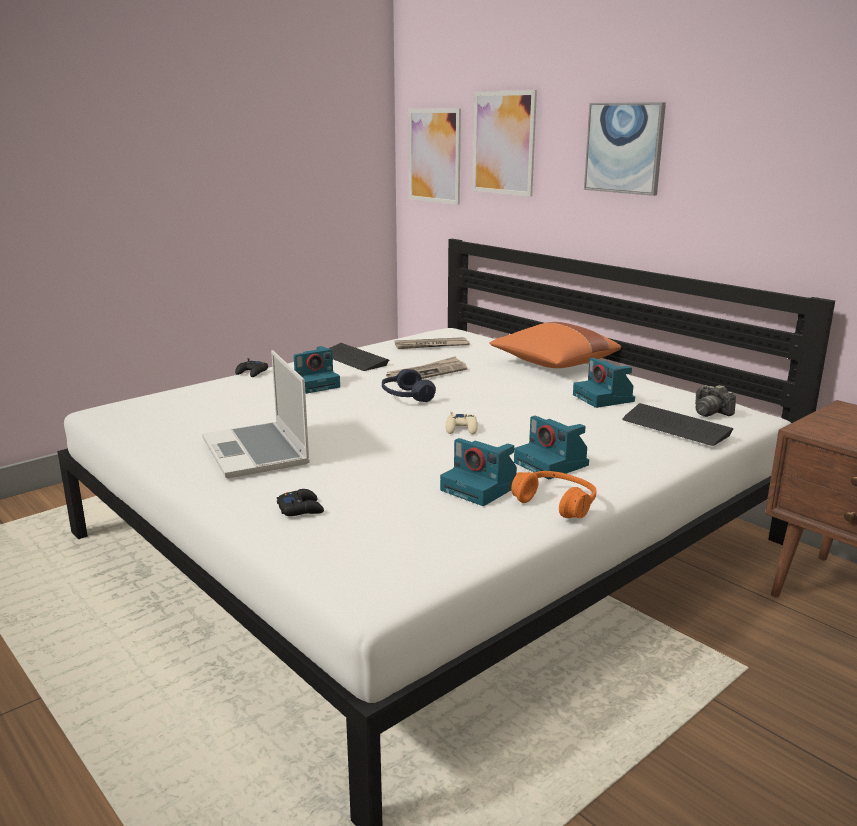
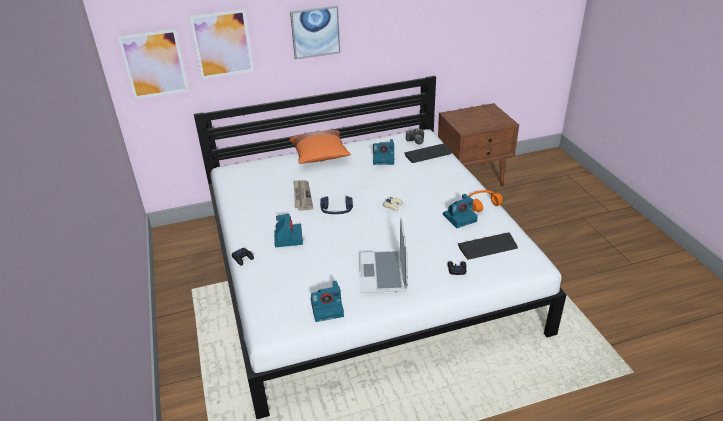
camera: 65 degrees left, 15 degrees up
laptop [202,350,310,479] -> laptop turned 90 degrees clockwise [359,217,407,293]
keyboard [329,343,389,371] -> keyboard moved to [458,233,518,260]
newspaper [394,337,470,349] -> none
camera [514,416,589,479] -> camera moved to [310,281,344,322]

